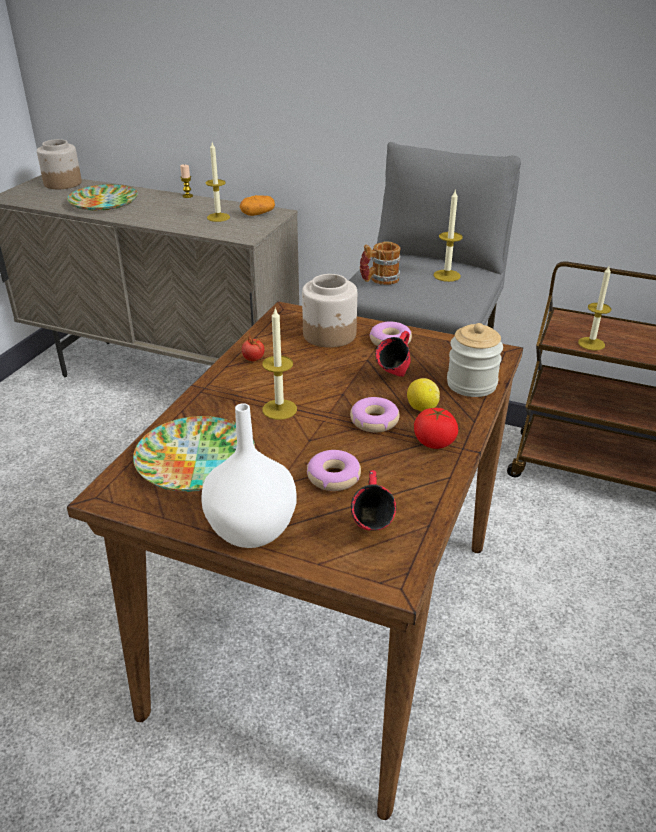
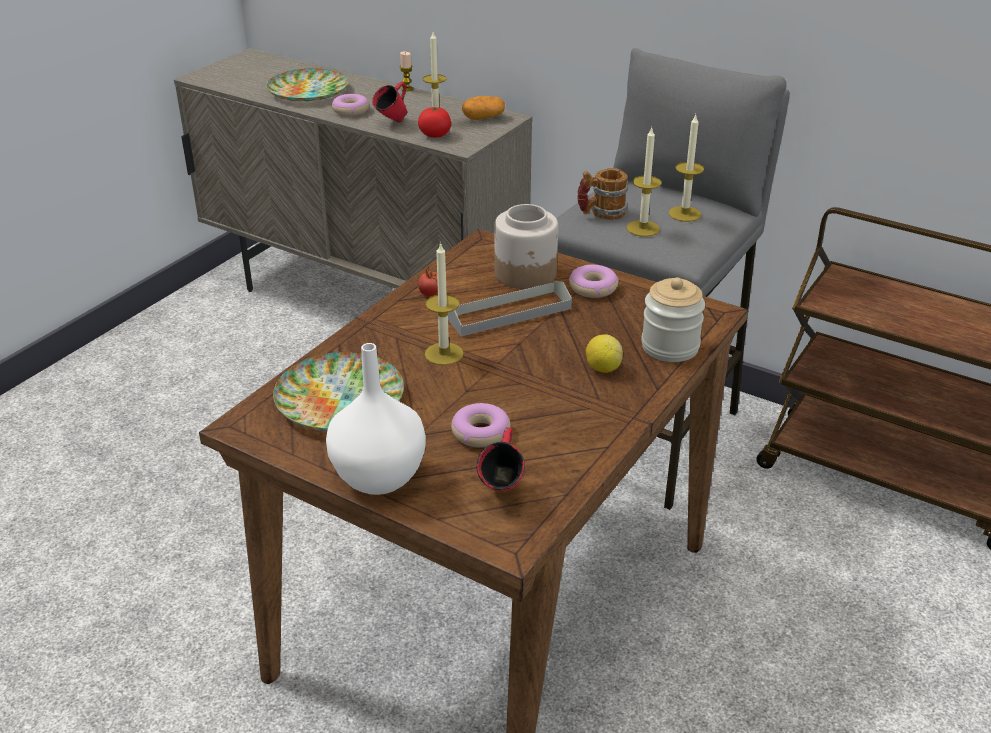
camera: 10 degrees right, 0 degrees up
jar [37,139,82,189] -> none
donut [350,397,400,433] -> donut moved to [332,94,370,116]
red mug [375,331,410,377] -> red mug moved to [372,82,407,123]
tomato [414,408,458,449] -> tomato moved to [418,107,451,138]
candle [578,266,611,350] -> candle moved to [627,128,662,237]
none -> grey tray [448,281,572,337]

